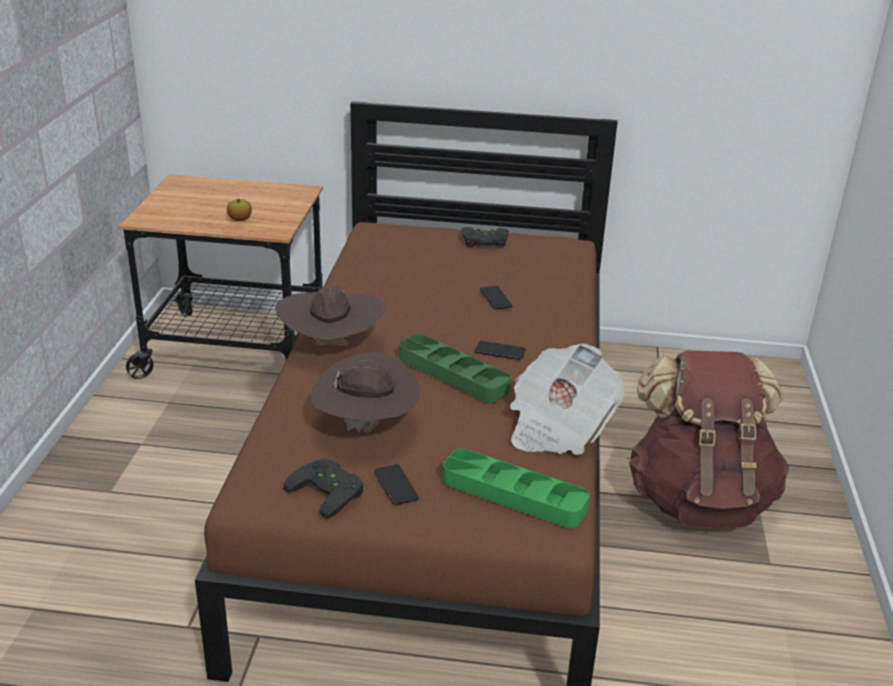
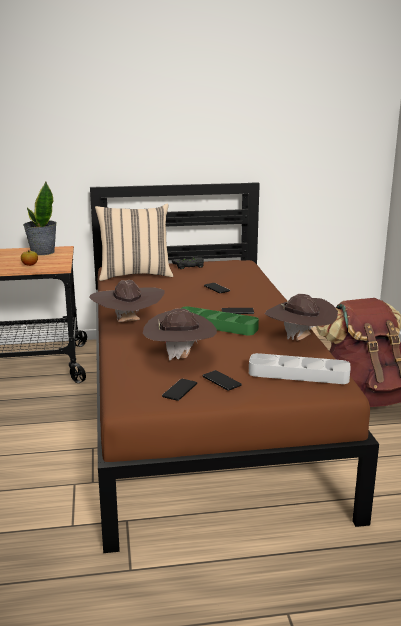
camera: 15 degrees left, 10 degrees down
black game controller [283,458,364,519] -> phone [162,379,197,401]
green tray [442,449,589,528] -> grey tray [249,353,350,384]
newspaper [510,344,625,455] -> brown hat [265,294,338,341]
none -> potted plant [23,182,57,255]
none -> beige pillow [95,203,173,281]

